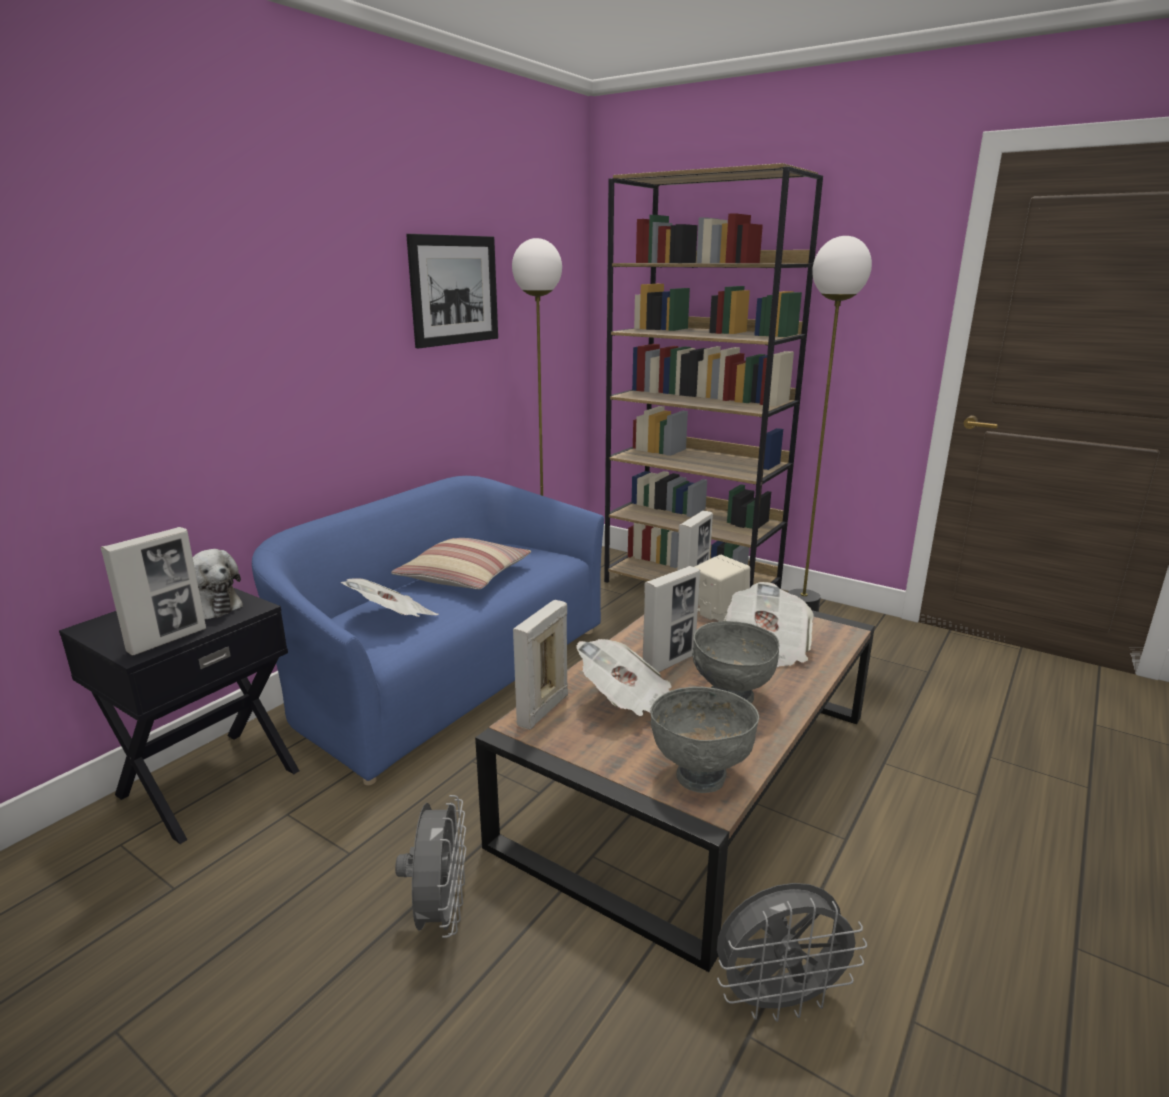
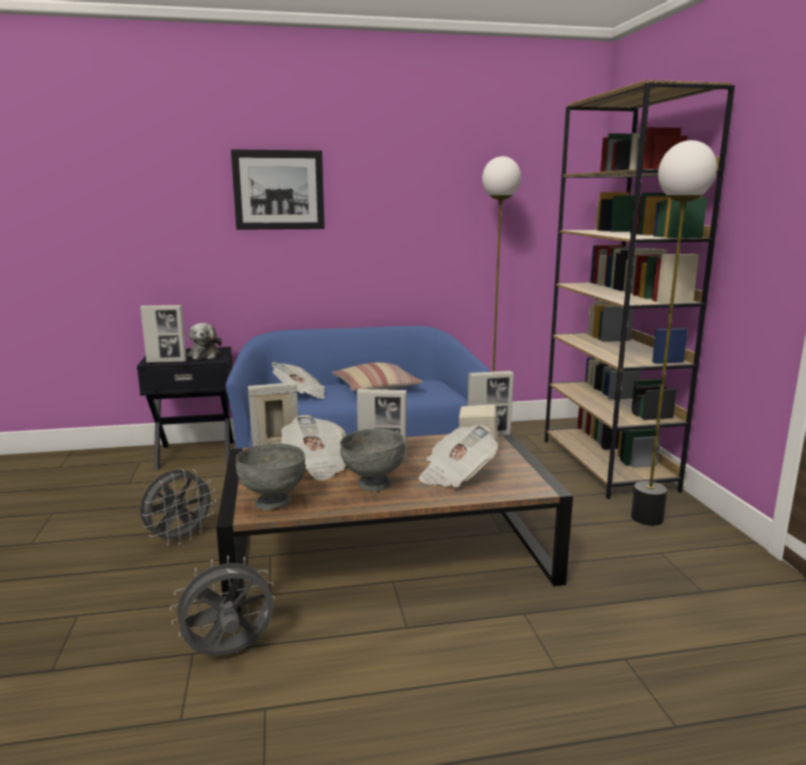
camera: 45 degrees right, 5 degrees down
picture [406,234,498,349] -> picture moved to [231,149,325,230]
grey fan [717,883,867,1022] -> grey fan turned 120 degrees clockwise [170,555,275,656]

